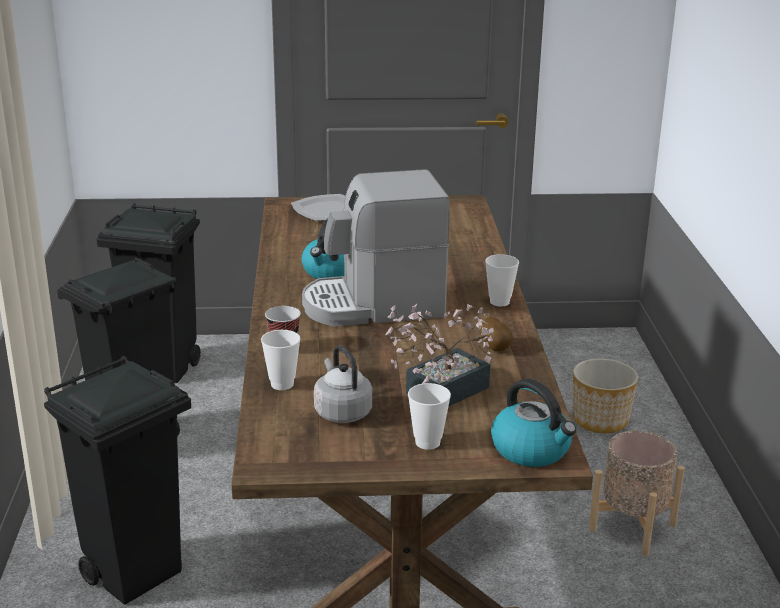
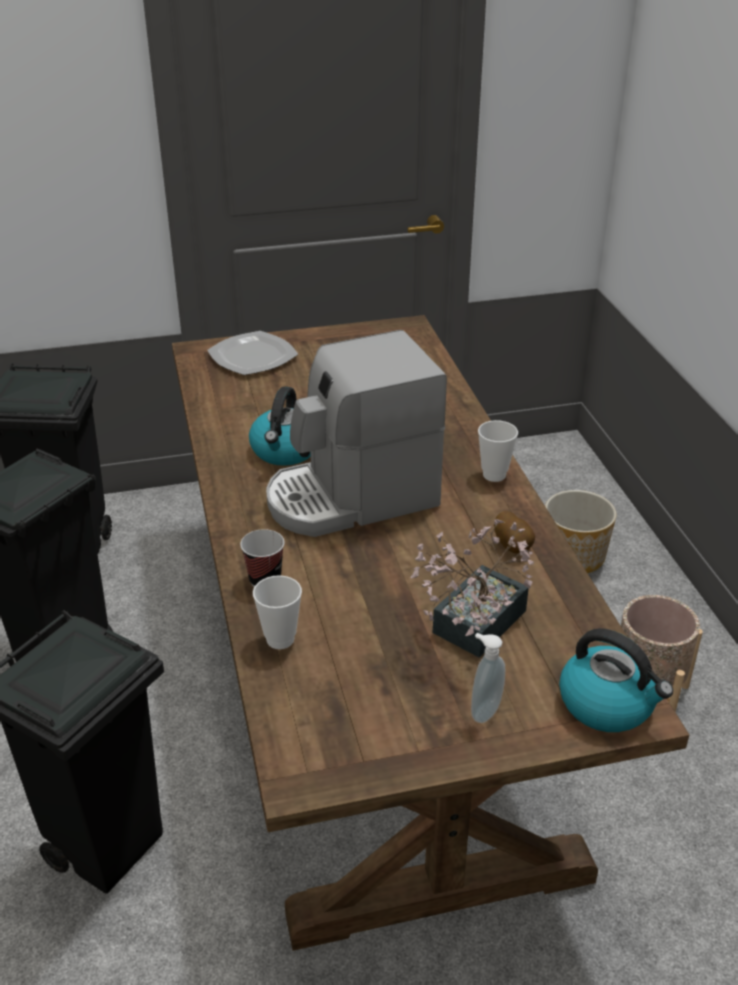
camera: 10 degrees left, 10 degrees up
grey kettle [314,345,372,423] -> none
cup [408,383,451,450] -> soap dispenser [471,633,505,723]

